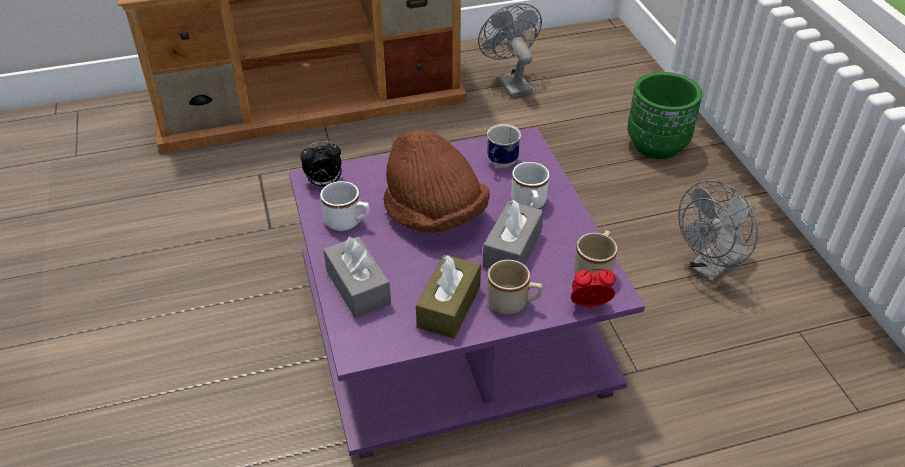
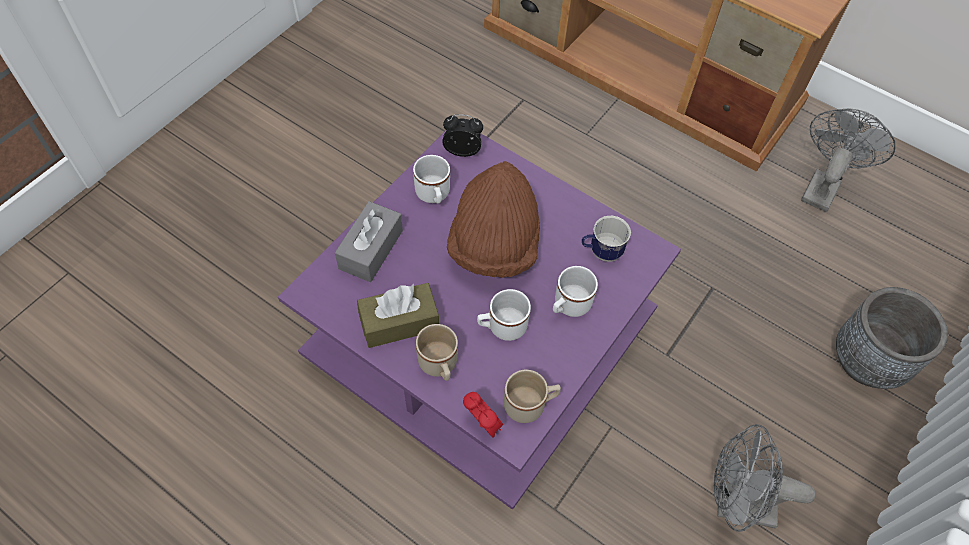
camera: 50 degrees right, 15 degrees up
alarm clock [300,141,341,187] -> alarm clock turned 150 degrees clockwise [442,114,483,157]
grey tissue box [483,200,543,269] -> white mug [477,289,531,341]
green planter [627,72,702,159] -> grey planter [836,287,948,389]

